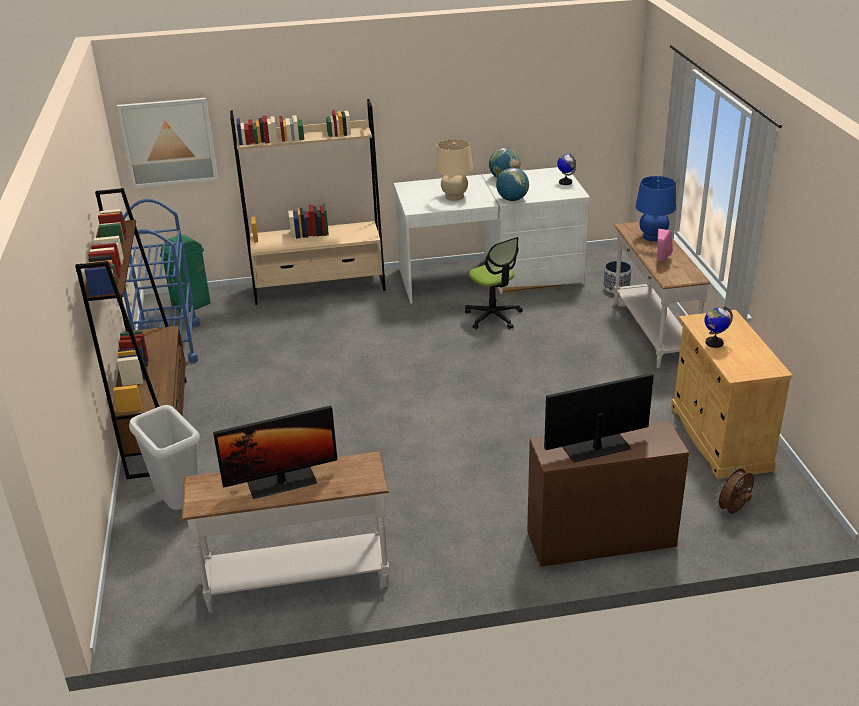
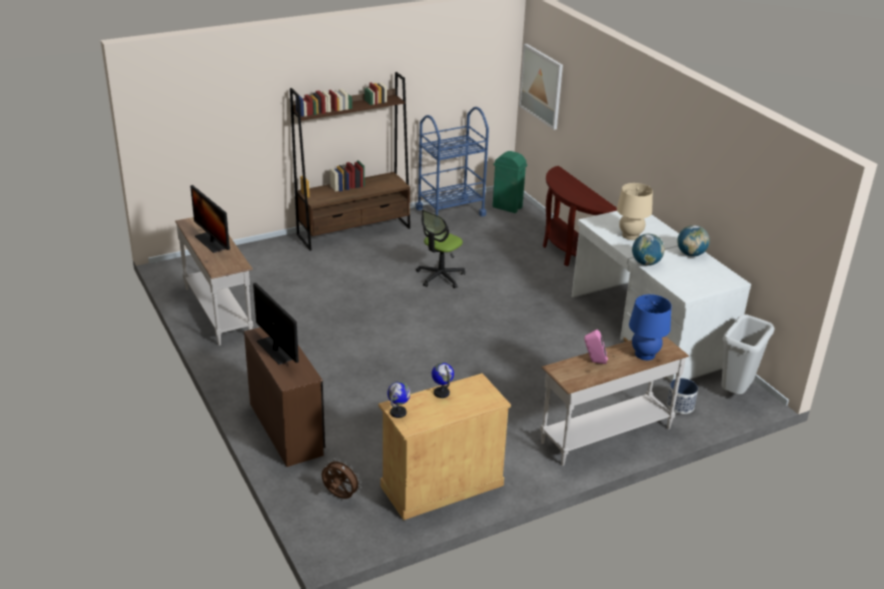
camera: 70 degrees right, 0 degrees up
grey trash can [129,405,200,510] -> grey trash can moved to [721,314,775,394]
beige bookcase [230,99,386,305] -> brown console table [543,166,617,266]
office chair [465,237,523,329] -> office chair moved to [416,210,465,288]
globe [557,154,576,185] -> globe moved to [387,382,411,418]

